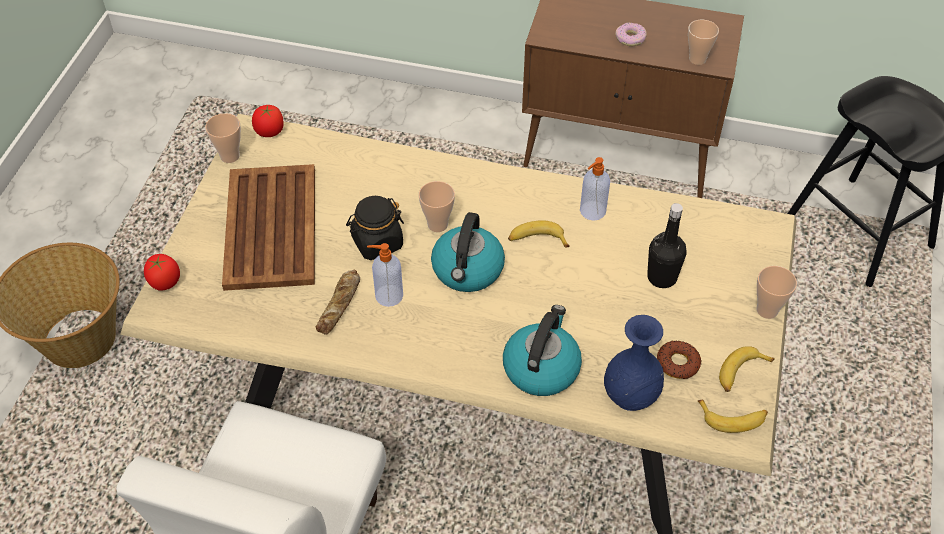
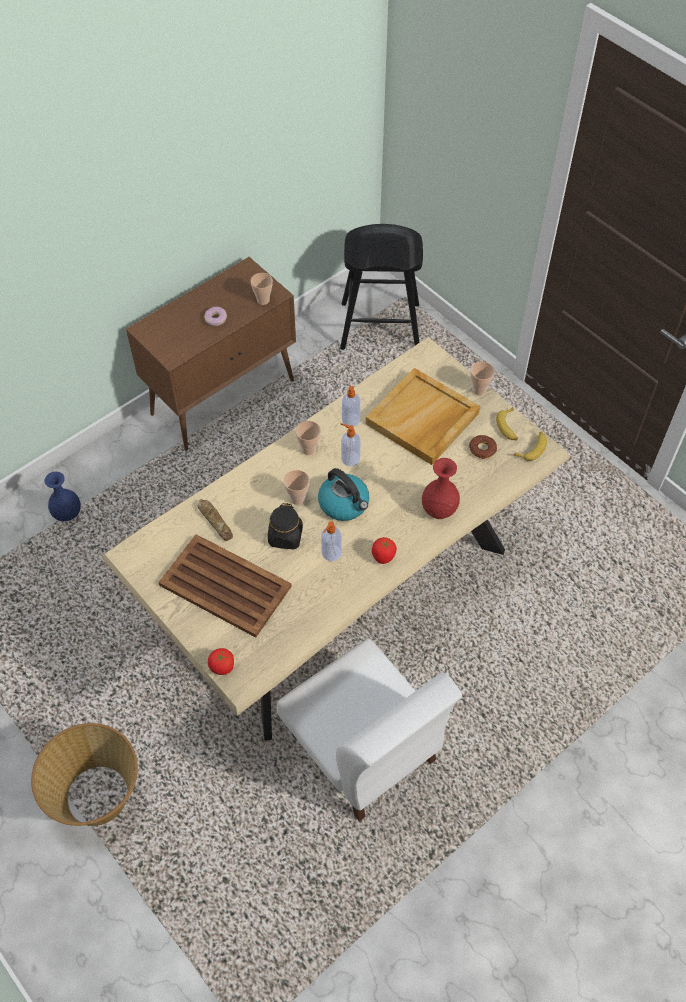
camera: 55 degrees left, 5 degrees up
cup [205,113,241,163] -> cup moved to [296,421,321,455]
tomato [252,105,284,137] -> tomato moved to [372,537,397,564]
bread [316,270,360,335] -> bread moved to [198,499,233,541]
kettle [503,305,582,396] -> red vase [422,458,460,519]
banana [508,220,570,247] -> soap dispenser [341,423,360,466]
blue vase [604,315,664,411] -> blue vase moved to [44,472,81,521]
black bottle [647,203,687,288] -> beige tray [366,368,480,465]

